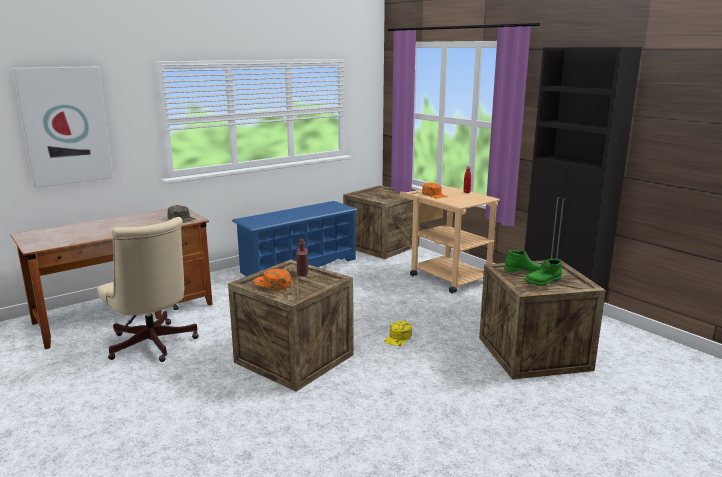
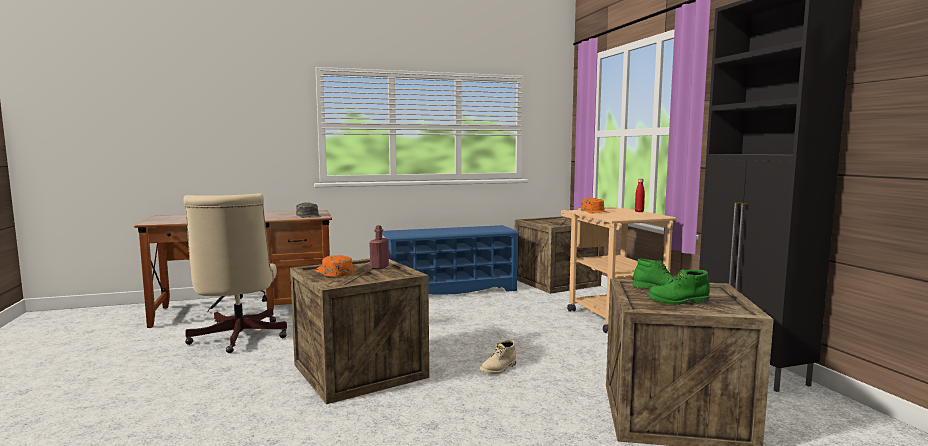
camera: 20 degrees right, 10 degrees down
picture [13,66,114,188] -> none
yellow cap [384,321,412,346] -> beige boot [480,340,516,374]

